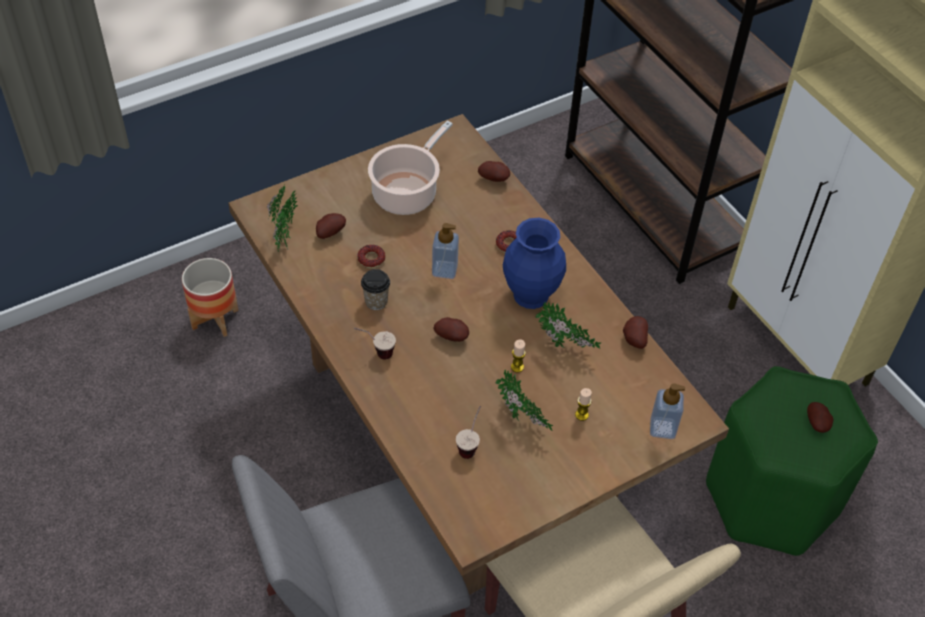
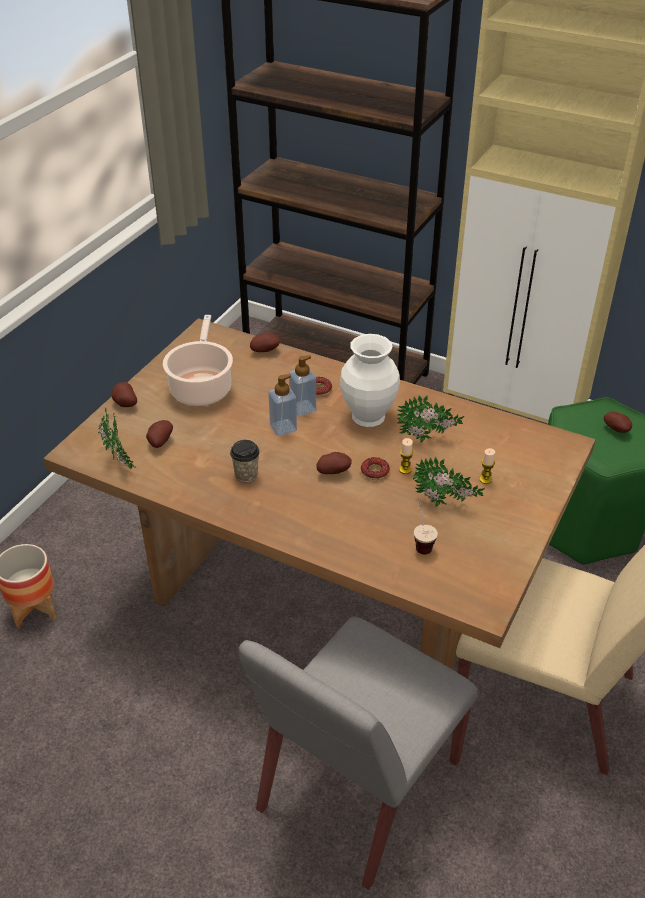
camera: 30 degrees left, 10 degrees down
cup [354,328,396,359] -> none
donut [357,245,386,268] -> donut moved to [361,457,390,480]
blue vase [503,218,566,309] -> white vase [340,334,400,427]
potato [623,316,648,349] -> potato moved to [112,382,137,407]
soap dispenser [650,383,685,439] -> soap dispenser moved to [289,355,316,416]

